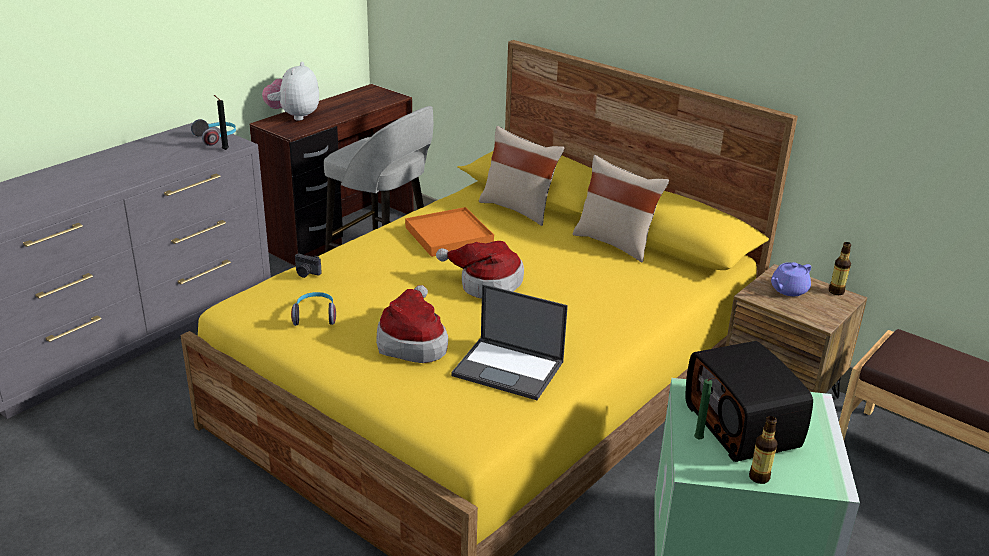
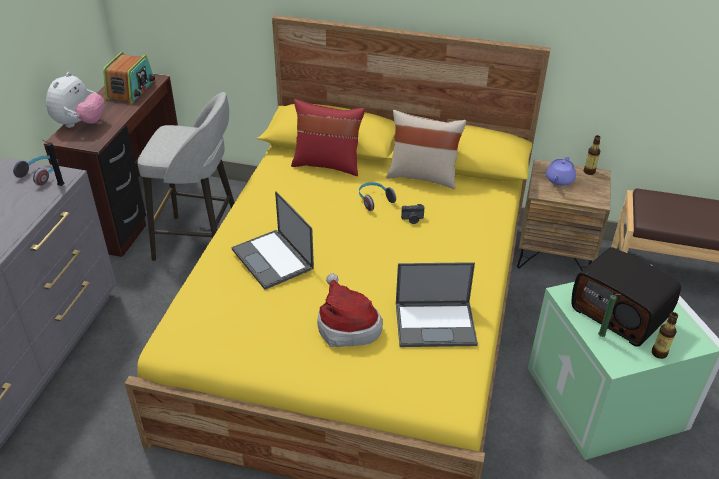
camera: 25 degrees left, 10 degrees up
plush toy [262,62,319,121] -> plush toy turned 150 degrees counterclockwise [46,72,104,128]
headphones [291,292,336,326] -> headphones moved to [359,182,396,211]
camera [295,253,322,278] -> camera moved to [401,204,424,224]
orange tray [405,207,494,257] -> none
hat [436,241,524,298] -> none
beige pillow [479,126,564,226] -> red pillow [291,99,365,176]
none -> radio [103,52,155,104]
none -> laptop [232,191,314,290]

